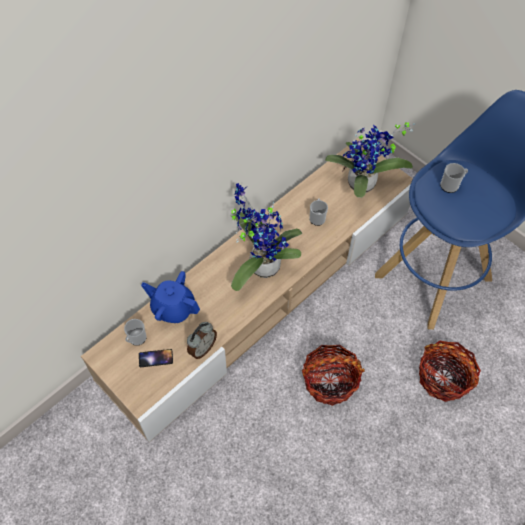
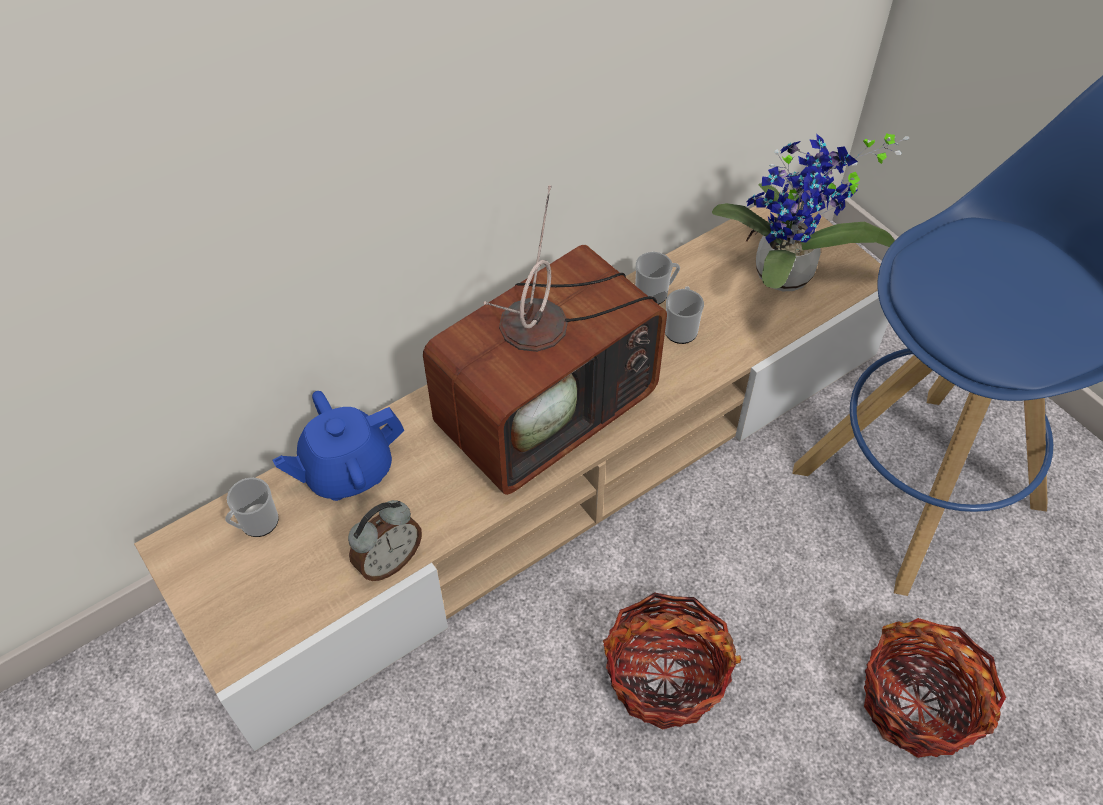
camera: 10 degrees right, 5 degrees down
phone [139,349,173,367] -> none
blue teapot [141,271,200,323] -> blue teapot turned 60 degrees counterclockwise [273,391,404,501]
potted plant [231,183,302,291] -> television [423,185,667,495]
mug [440,163,468,193] -> mug moved to [635,252,680,305]

